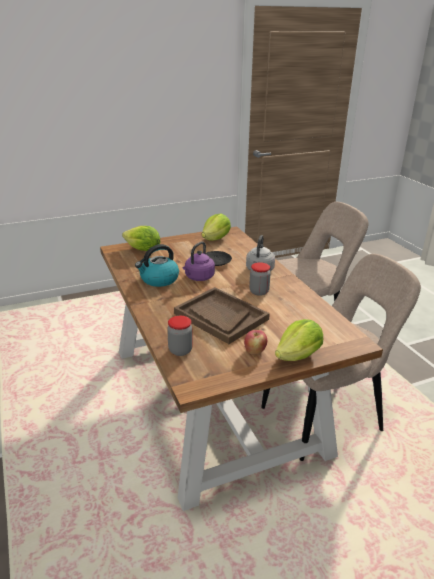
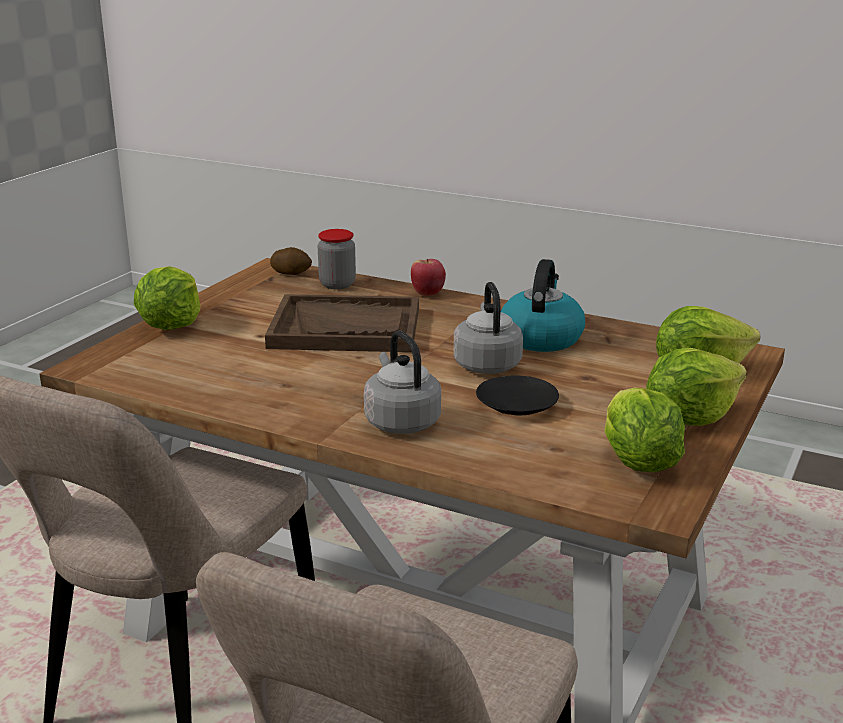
camera: 140 degrees right, 5 degrees down
purple kettle [182,241,215,281] -> grey kettle [453,282,523,374]
apple [244,330,267,355] -> apple moved to [411,259,446,296]
jar [249,262,271,296] -> none
none -> potato [270,247,312,275]
none -> lettuce [646,348,747,426]

